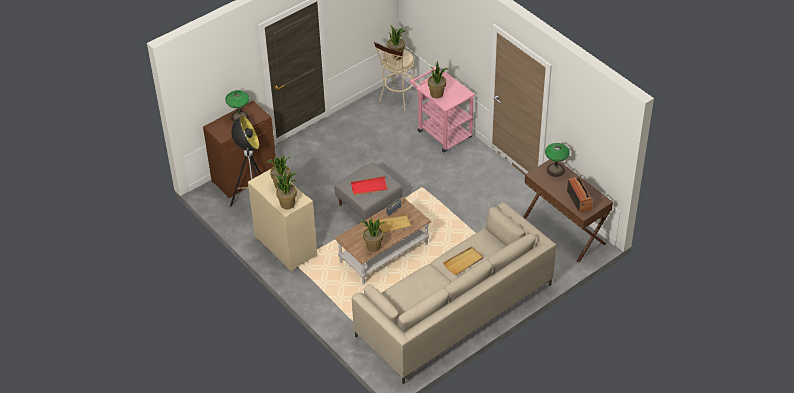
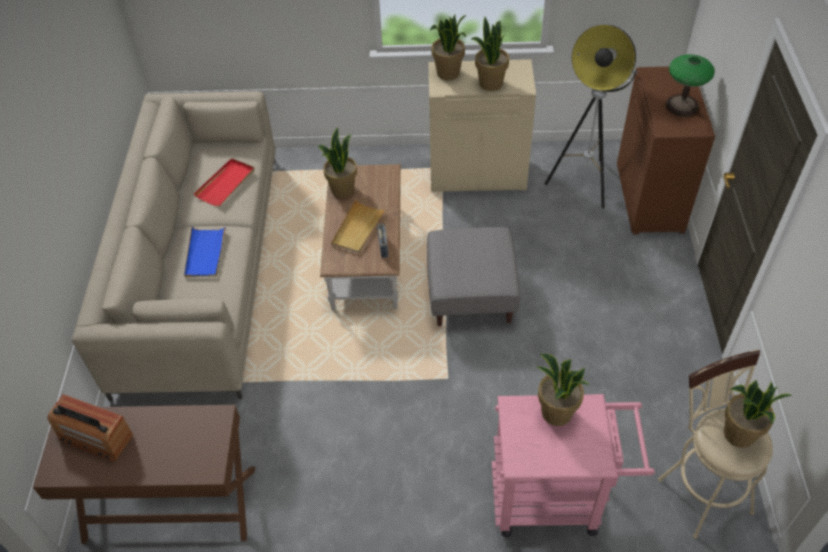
camera: 130 degrees right, 5 degrees up
red tray [351,176,388,196] -> red tray moved to [194,158,255,206]
beige tray [443,246,483,275] -> blue tray [184,227,226,277]
table lamp [545,143,570,177] -> none

